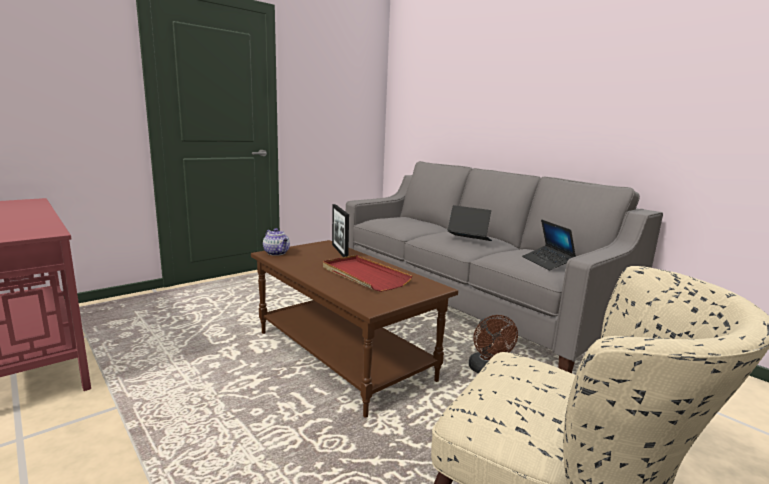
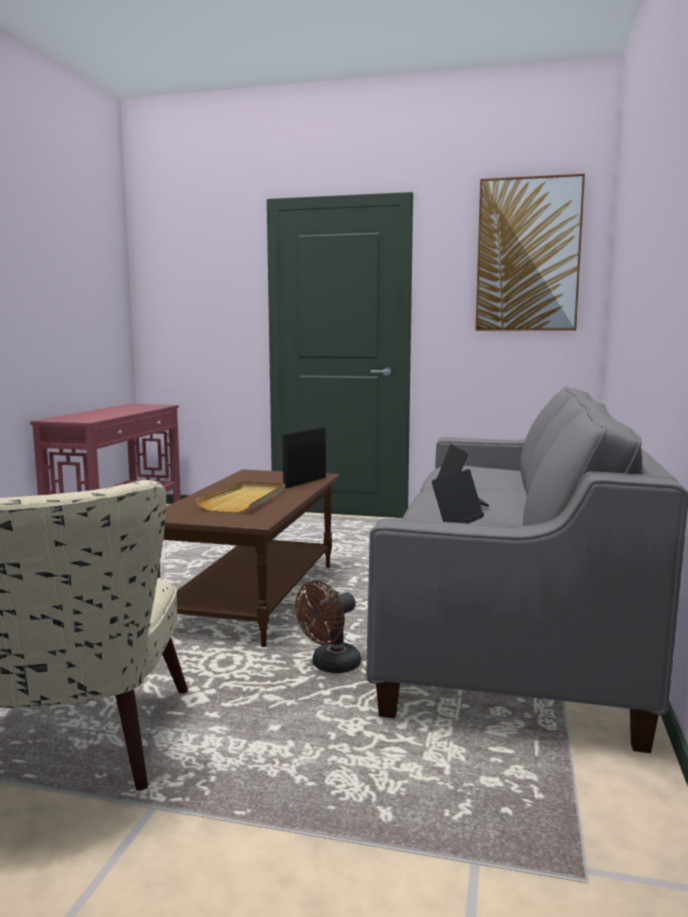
camera: 55 degrees right, 5 degrees down
teapot [263,228,290,256] -> none
red tray [323,255,412,292] -> beige tray [195,481,285,513]
none -> picture [475,174,585,331]

